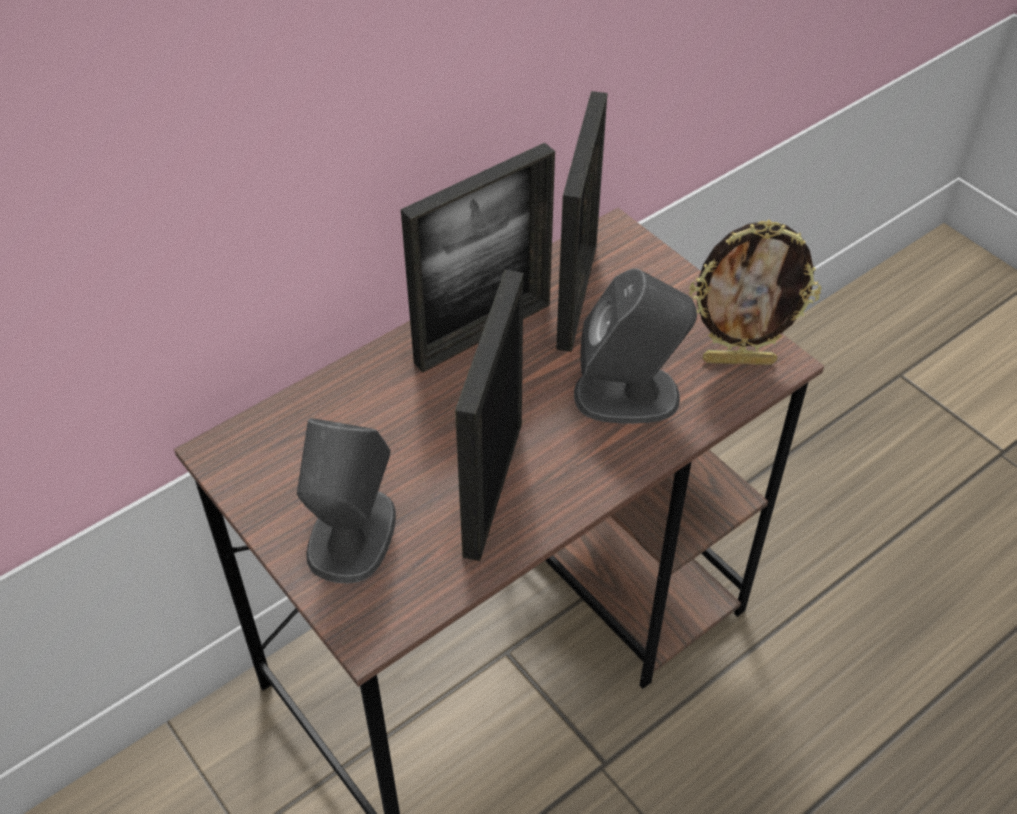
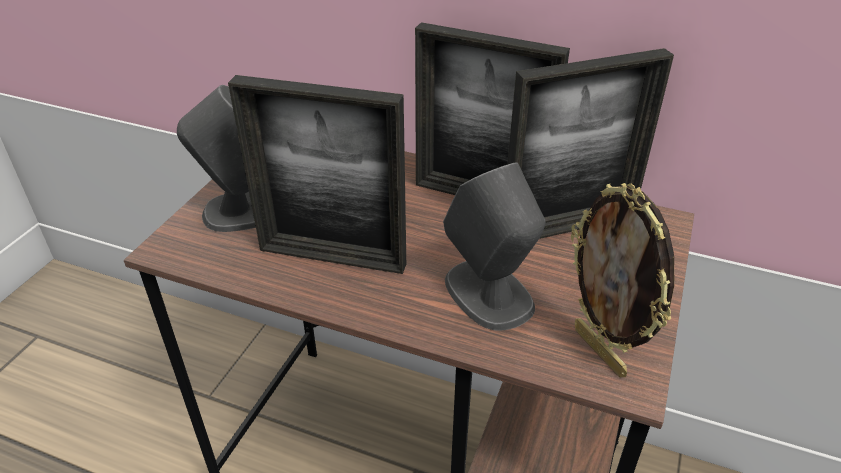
camera: 60 degrees right, 10 degrees down
picture frame [455,270,524,561] -> picture frame turned 150 degrees counterclockwise [228,75,406,274]

